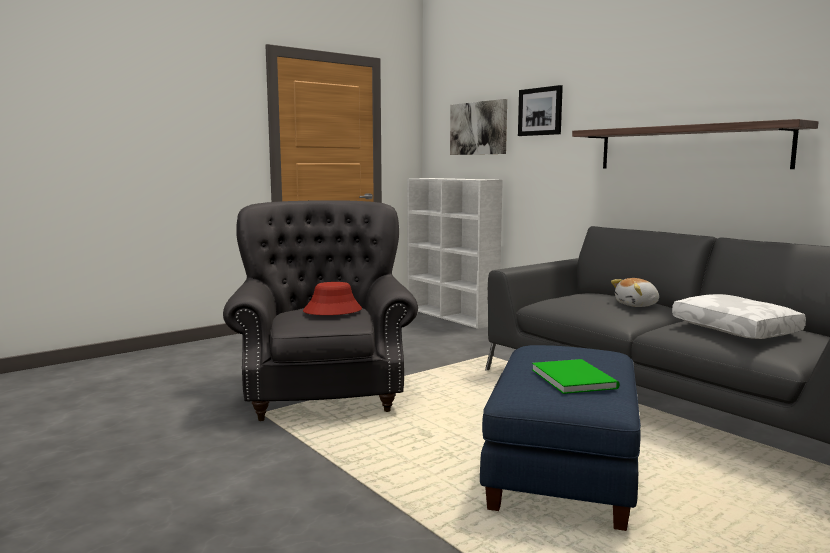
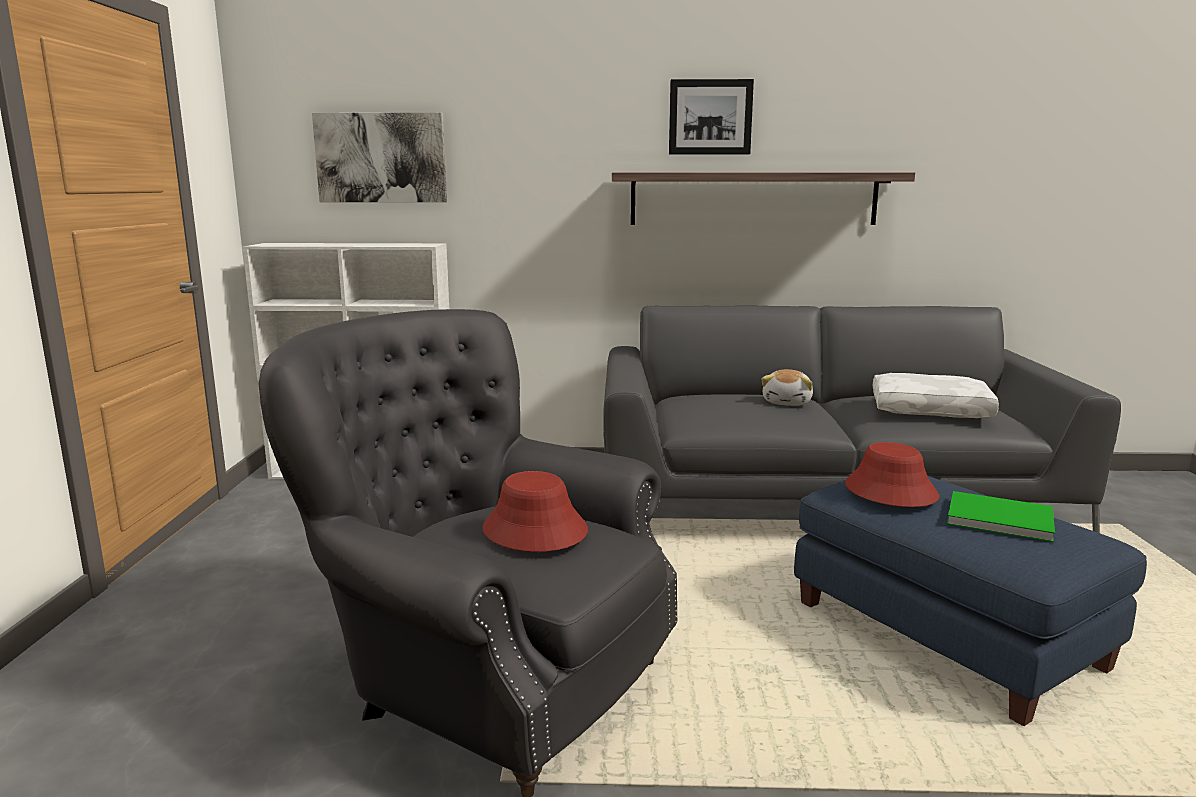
camera: 50 degrees left, 5 degrees up
picture [518,85,563,136] -> picture moved to [669,79,754,155]
none -> red hat [845,442,939,507]

